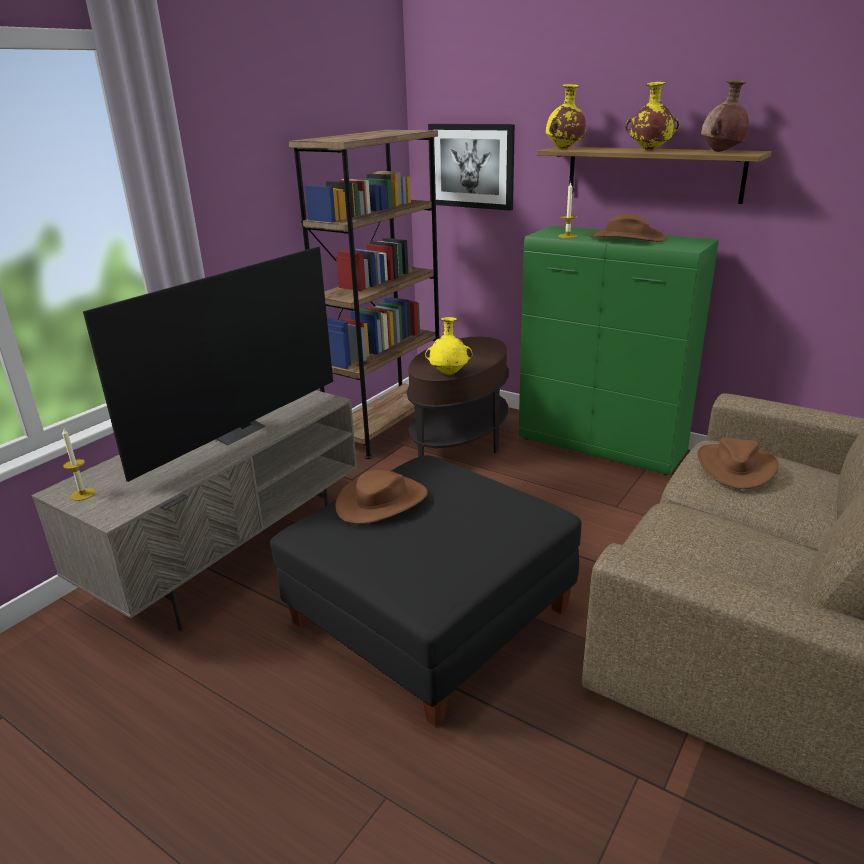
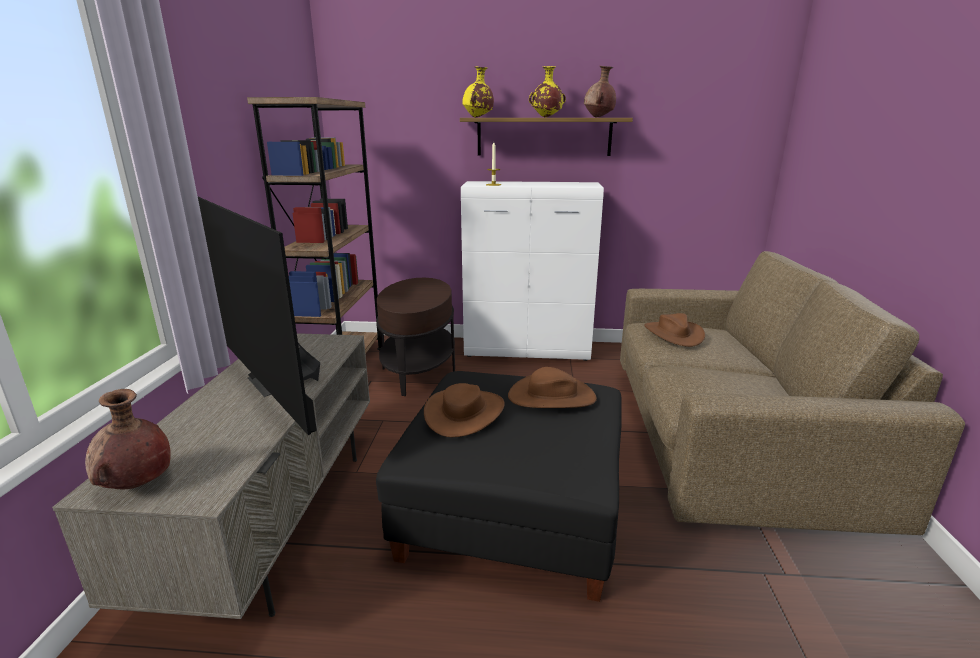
camera: 30 degrees left, 5 degrees down
candle [62,427,95,501] -> brown vase [85,389,171,490]
television [83,247,333,482] -> television turned 135 degrees clockwise [198,197,320,435]
yellow vase [425,317,472,375] -> none
picture [428,124,515,211] -> none
green cabinet [519,226,719,475] -> white cabinet [461,181,604,361]
brown hat [589,213,666,242] -> brown hat moved to [508,367,597,408]

